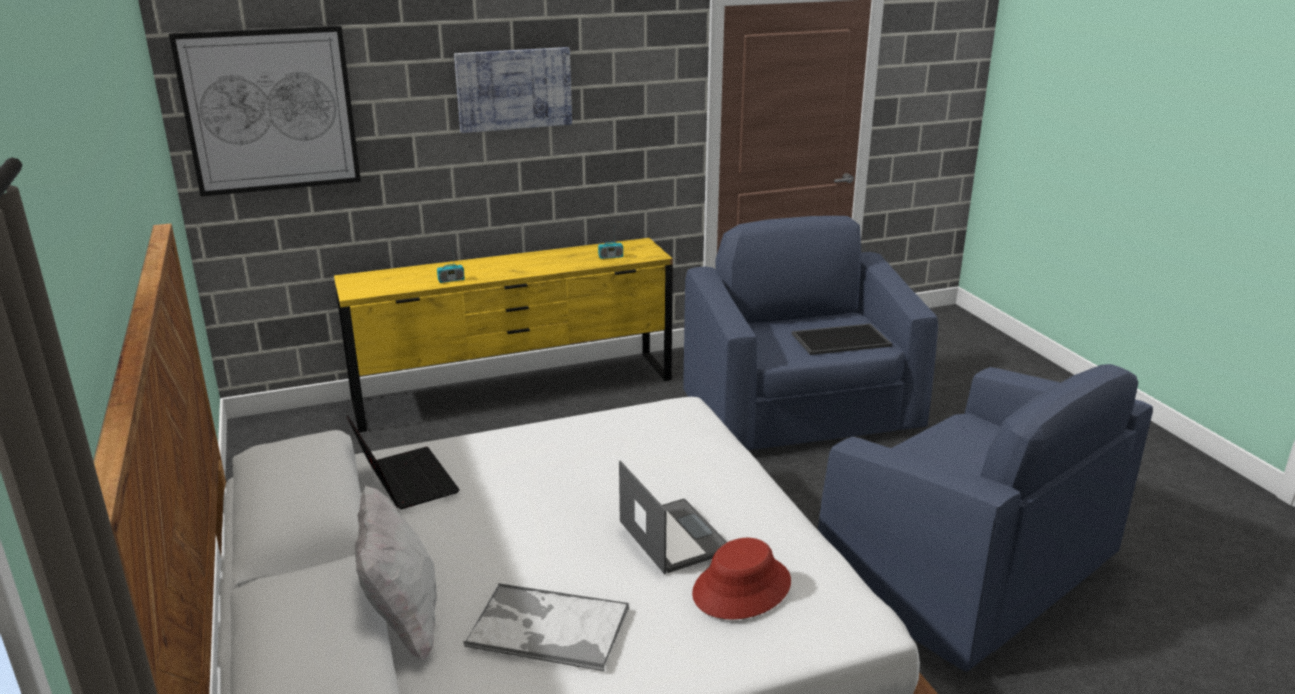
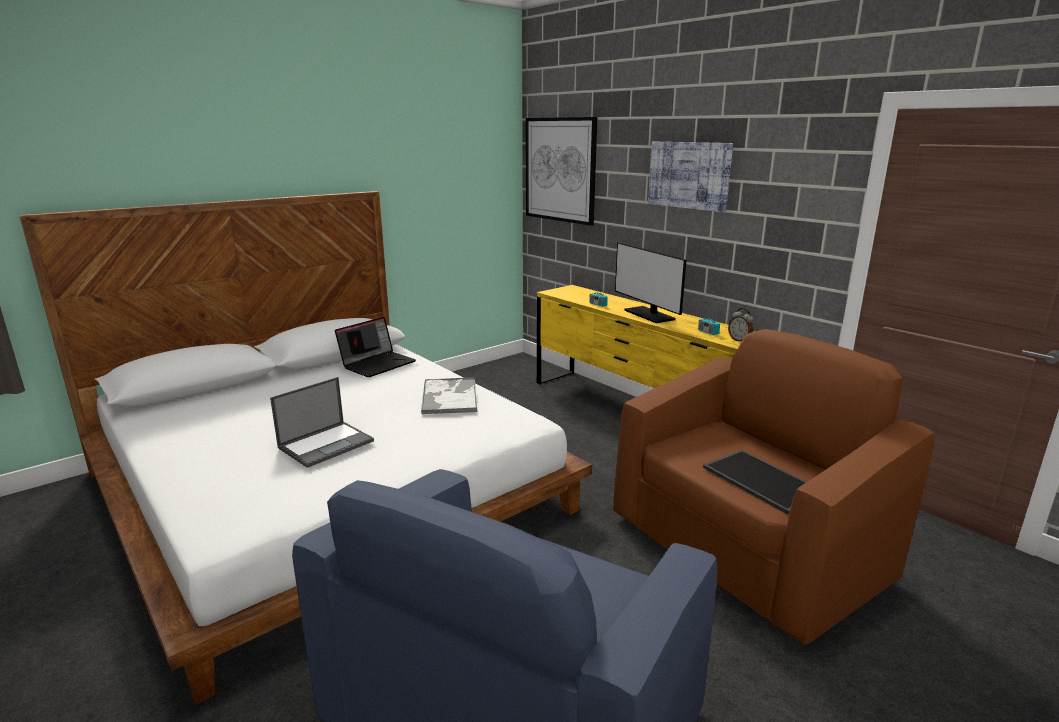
camera: 70 degrees right, 5 degrees down
white pillow [355,486,437,661] -> none
tray [464,583,629,671] -> tray moved to [421,377,477,414]
blue armchair [683,216,938,450] -> brown armchair [613,329,935,645]
red hat [692,538,791,620] -> none
none -> monitor [615,242,687,323]
none -> alarm clock [728,308,754,341]

